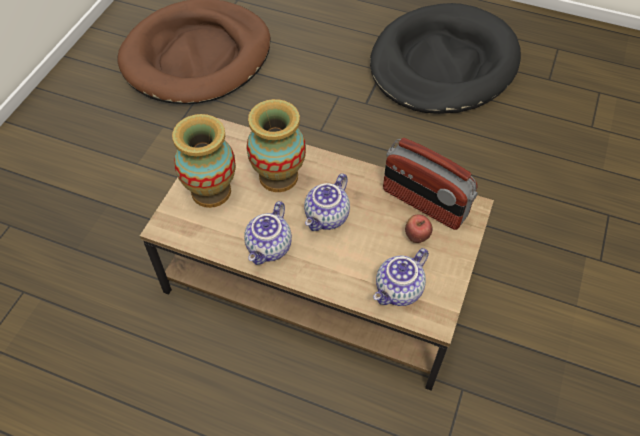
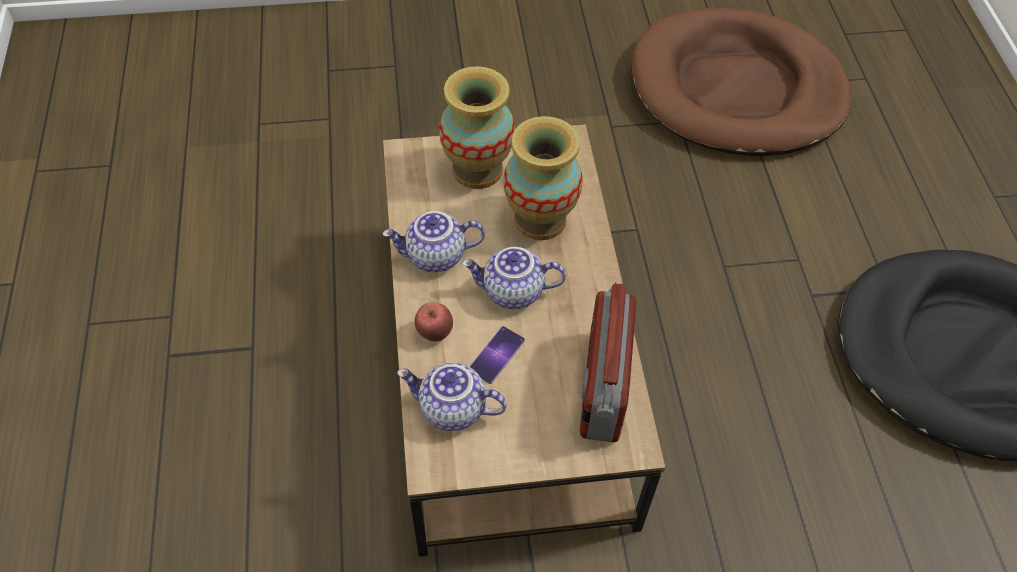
camera: 60 degrees right, 0 degrees up
apple [405,214,432,243] -> apple moved to [414,303,453,342]
none -> phone [469,326,525,384]

